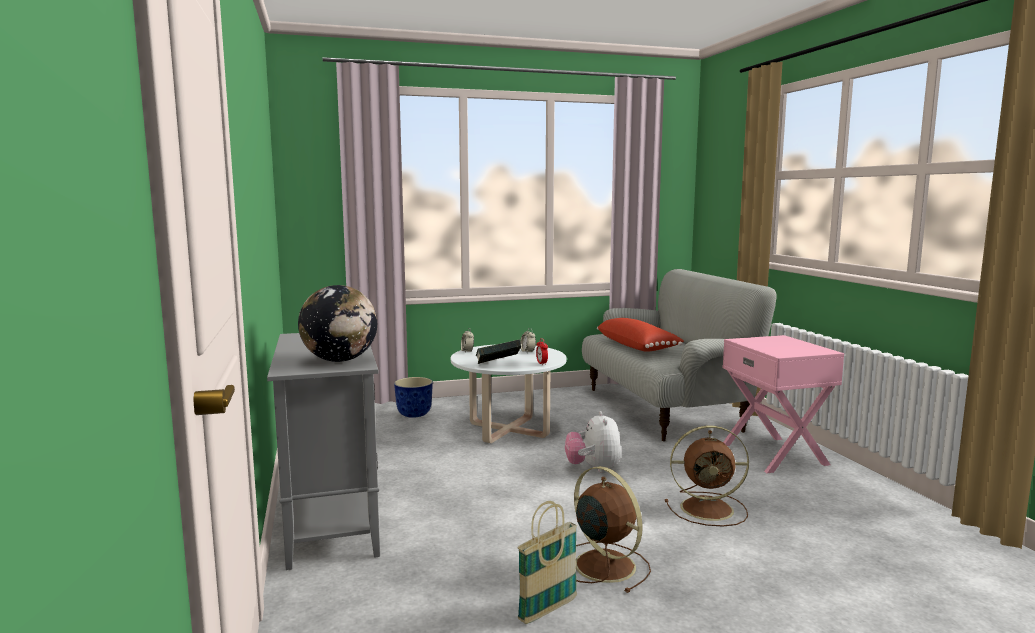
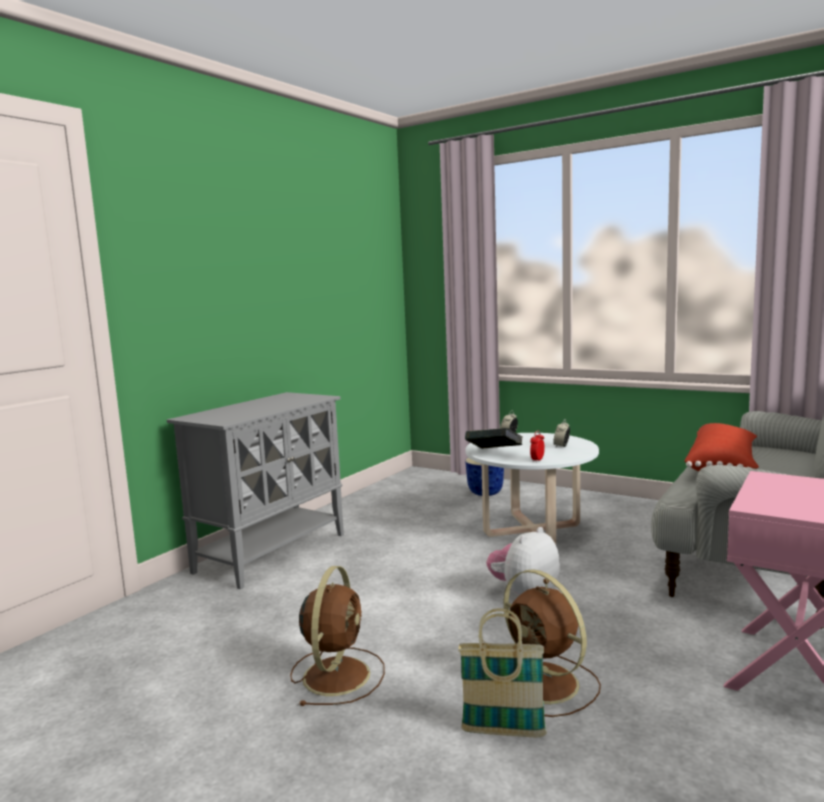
camera: 50 degrees right, 0 degrees up
globe [298,285,377,362] -> none
basket [517,501,577,624] -> basket moved to [458,608,547,737]

